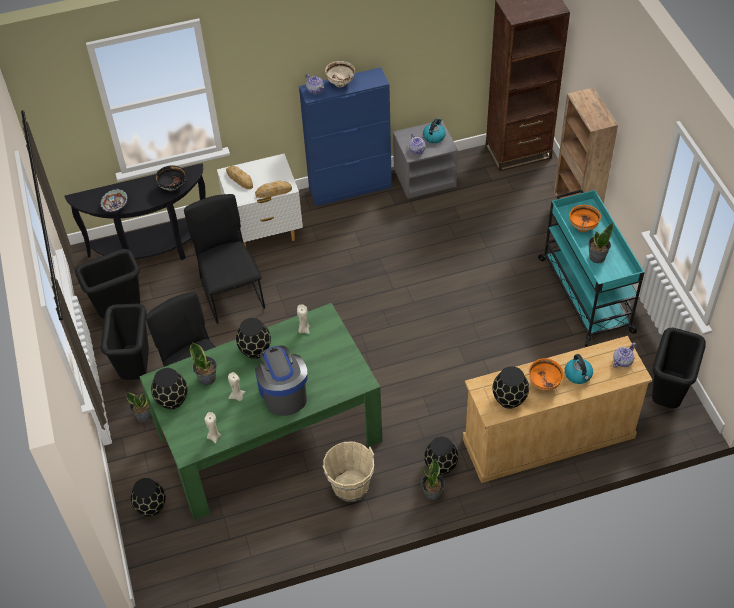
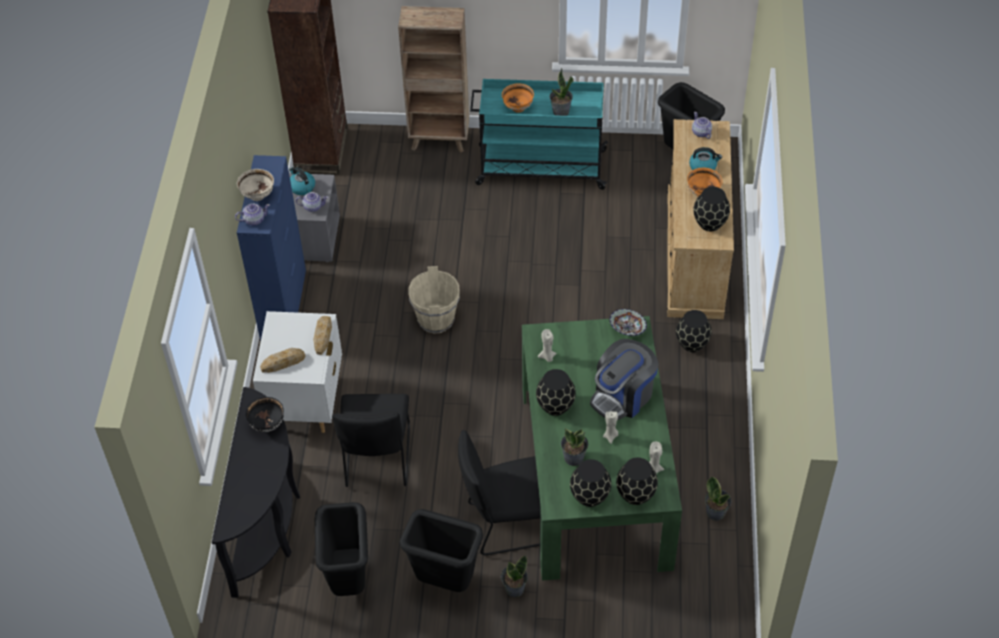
camera: 70 degrees left, 0 degrees up
bowl [100,189,128,212] -> bowl moved to [609,309,647,336]
black vase [131,478,166,516] -> black vase moved to [616,458,658,505]
black chair [184,194,265,324] -> black chair turned 90 degrees counterclockwise [332,394,410,487]
coffee machine [255,346,307,416] -> coffee machine turned 45 degrees counterclockwise [590,339,659,420]
beige bucket [323,441,374,502] -> beige bucket moved to [408,266,460,334]
potted plant [421,459,445,501] -> potted plant moved to [705,476,731,521]

